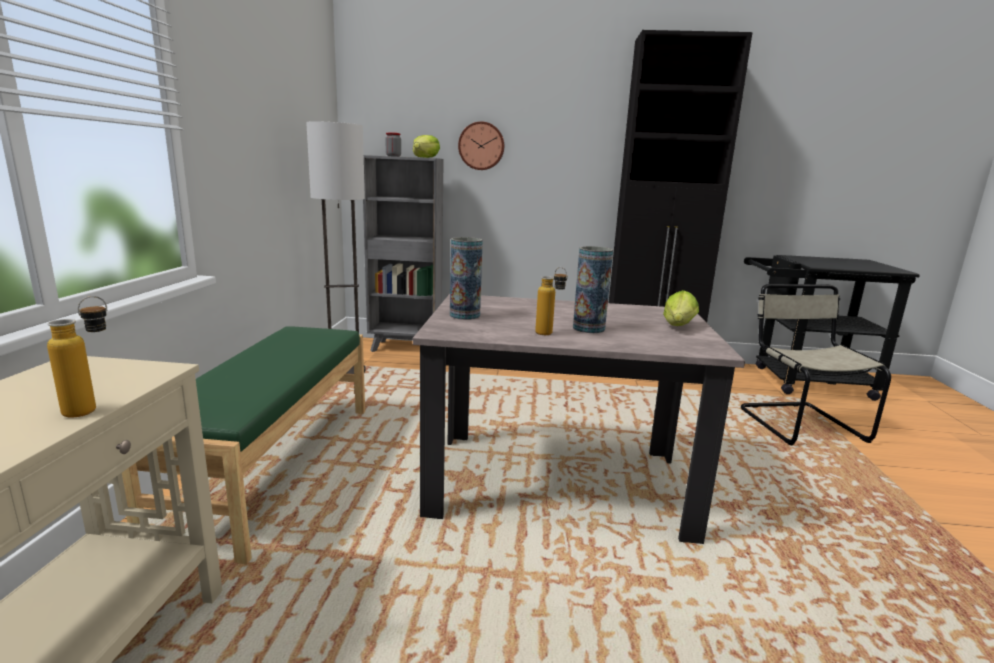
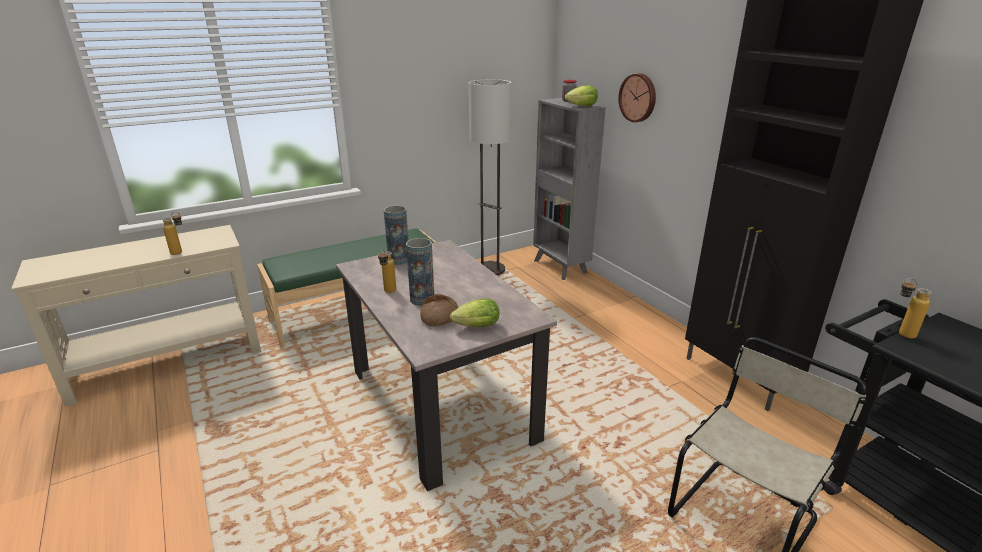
camera: 55 degrees right, 10 degrees up
none -> bread [420,294,458,326]
none -> bottle [899,278,932,339]

